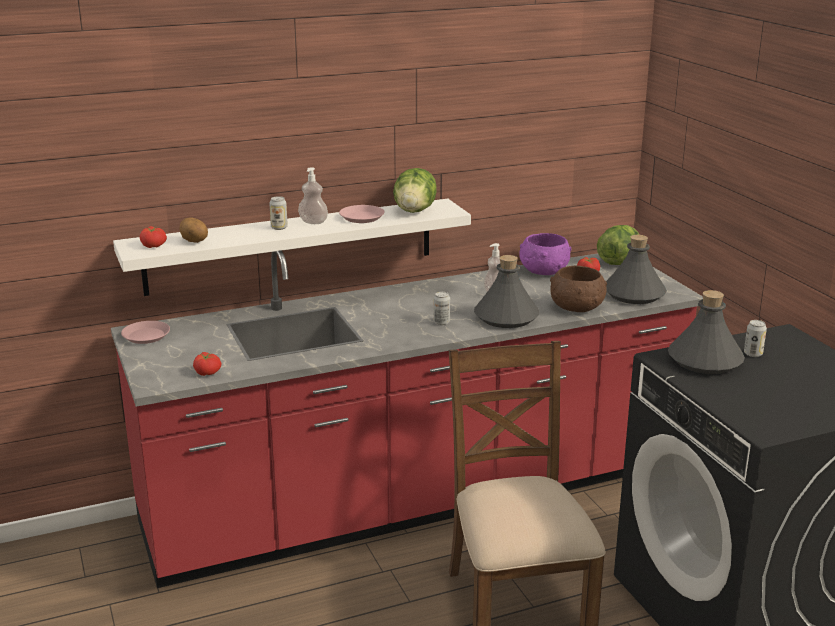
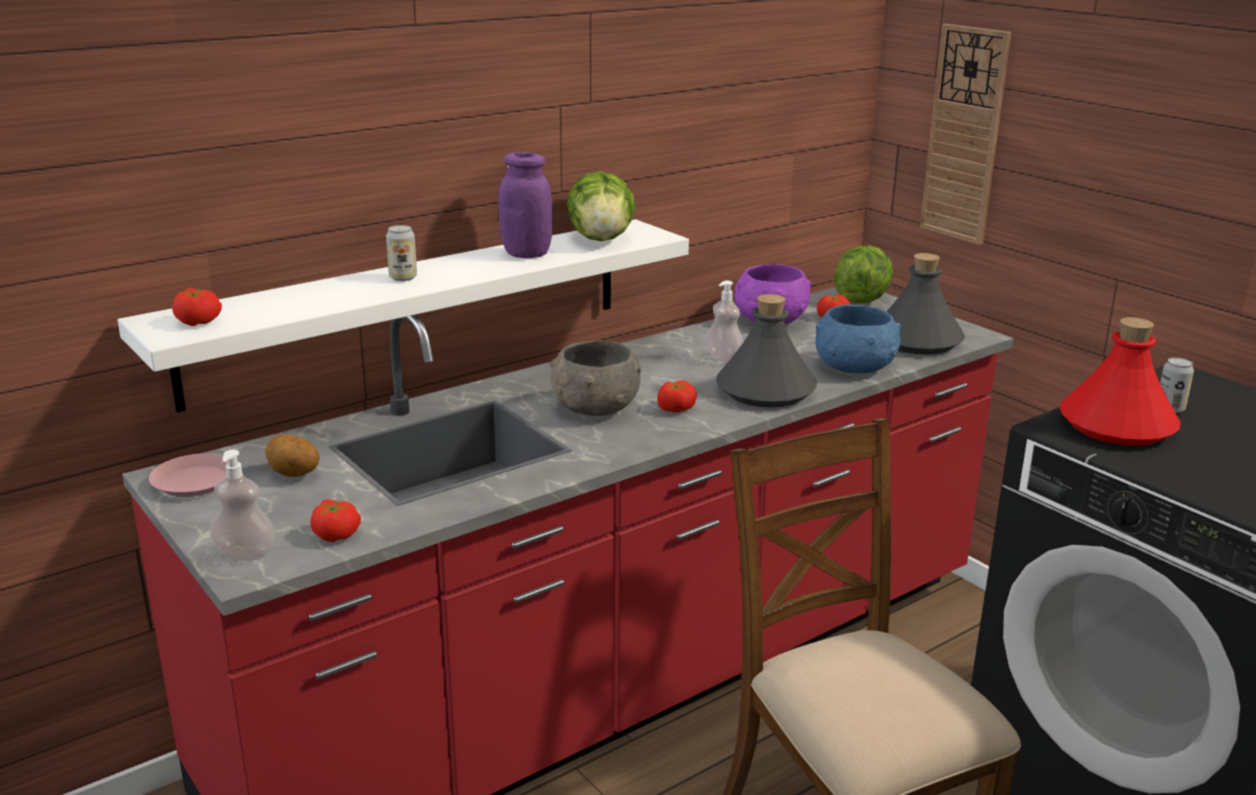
camera: 15 degrees left, 0 degrees up
potato [180,217,208,243] -> potato moved to [265,434,320,477]
soap dispenser [298,167,328,224] -> soap dispenser moved to [210,449,275,561]
pink plate [339,205,385,223] -> purple jar [498,152,553,258]
can [433,292,450,325] -> tomato [657,381,697,413]
brown bowl [550,266,607,312] -> blue bowl [815,305,901,373]
grey bottle [668,290,745,374] -> red bottle [1059,317,1181,446]
none -> grey bowl [550,341,641,416]
none -> wall clock [920,24,1011,245]

